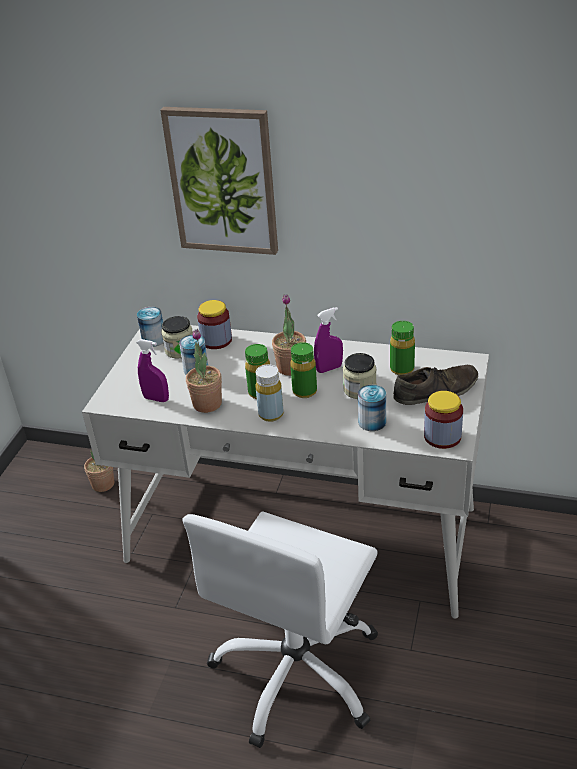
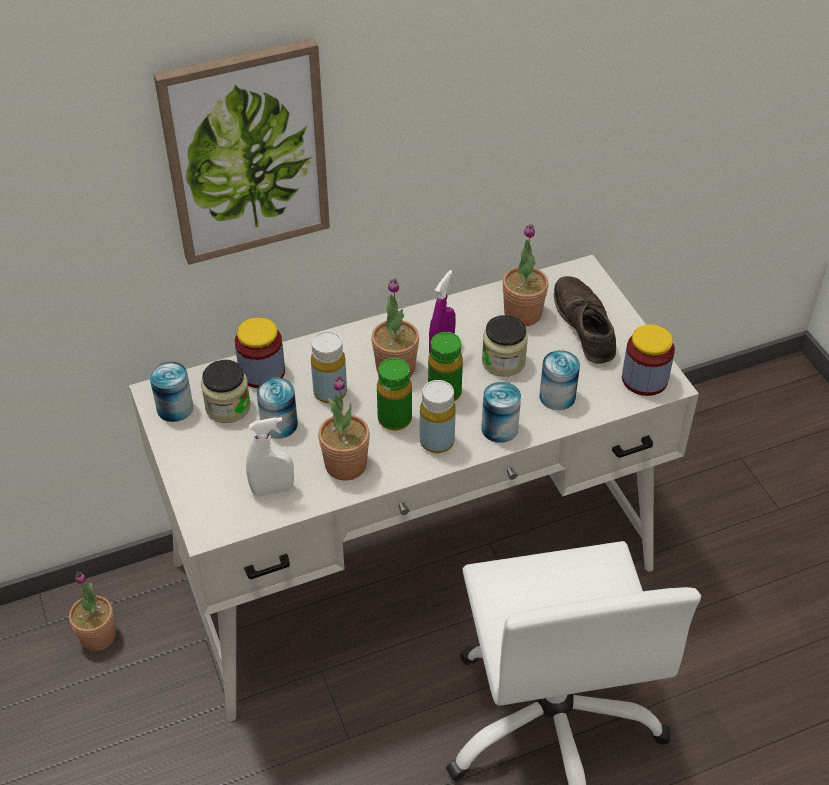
camera: 40 degrees left, 10 degrees up
purple spray bottle [136,339,169,402] -> white spray bottle [246,417,294,496]
green bottle [390,321,415,375] -> potted plant [502,224,549,327]
brown shoe [393,365,478,405] -> brown shoe turned 45 degrees counterclockwise [554,276,616,364]
none -> yellow bottle [311,331,347,403]
none -> can [481,382,521,443]

